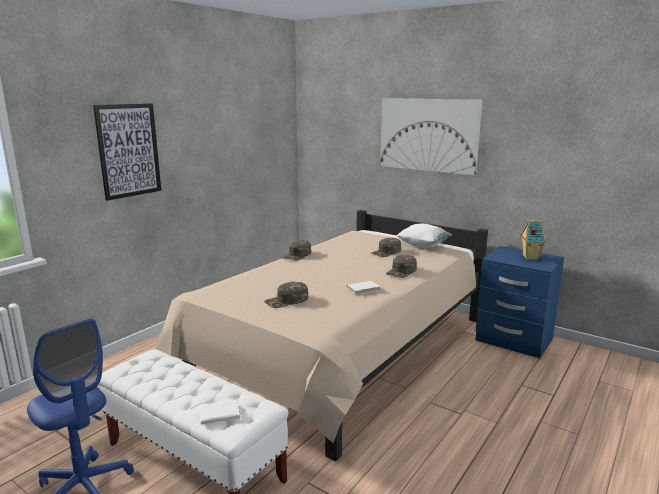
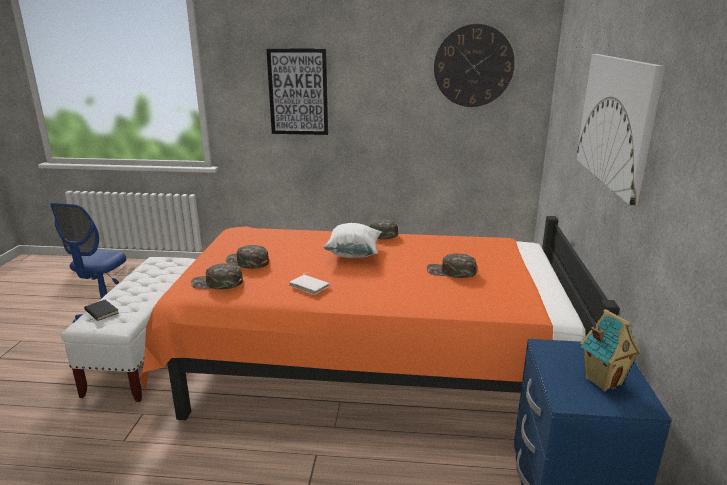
camera: 60 degrees right, 5 degrees up
beige bed [156,210,488,461] -> orange bed [139,216,620,420]
white book [199,399,242,425] -> black book [84,300,119,321]
green cap [386,255,417,278] -> green cap moved to [191,263,243,289]
white pillow [396,224,452,248] -> white pillow moved to [324,223,381,258]
none -> wall clock [434,24,515,107]

